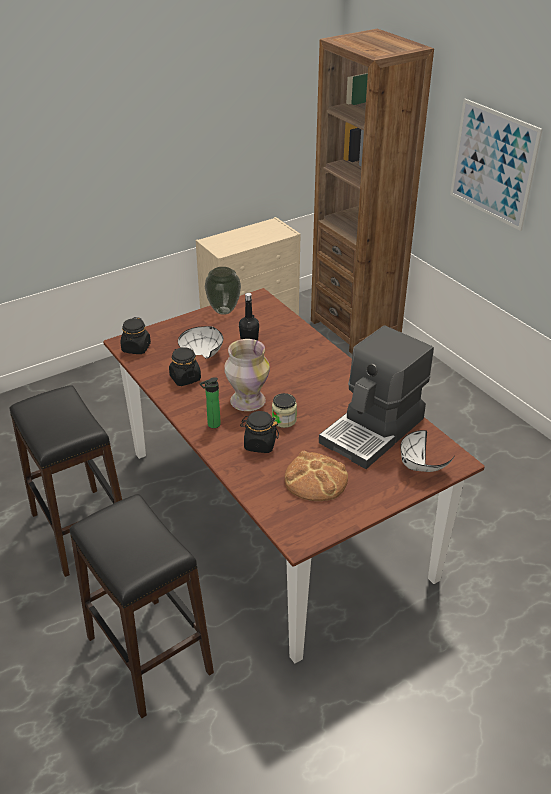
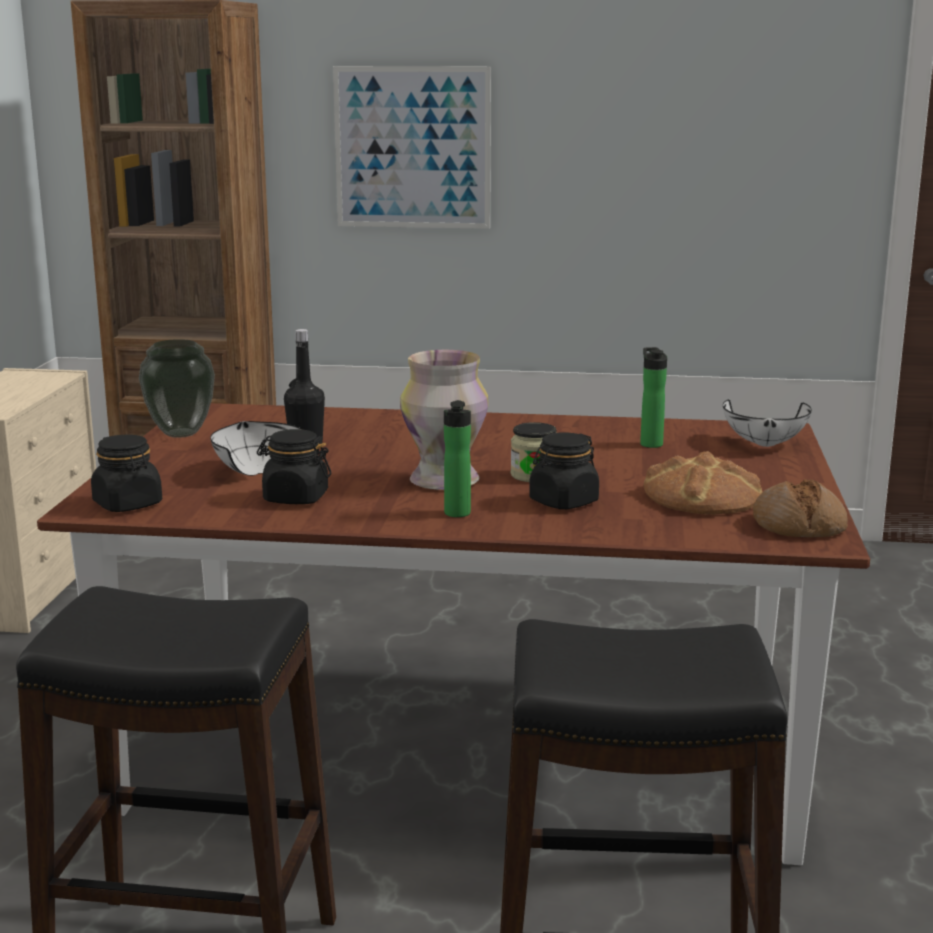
camera: 50 degrees left, 20 degrees down
coffee machine [319,325,434,469] -> bottle [640,347,667,448]
none -> bread [753,479,848,537]

